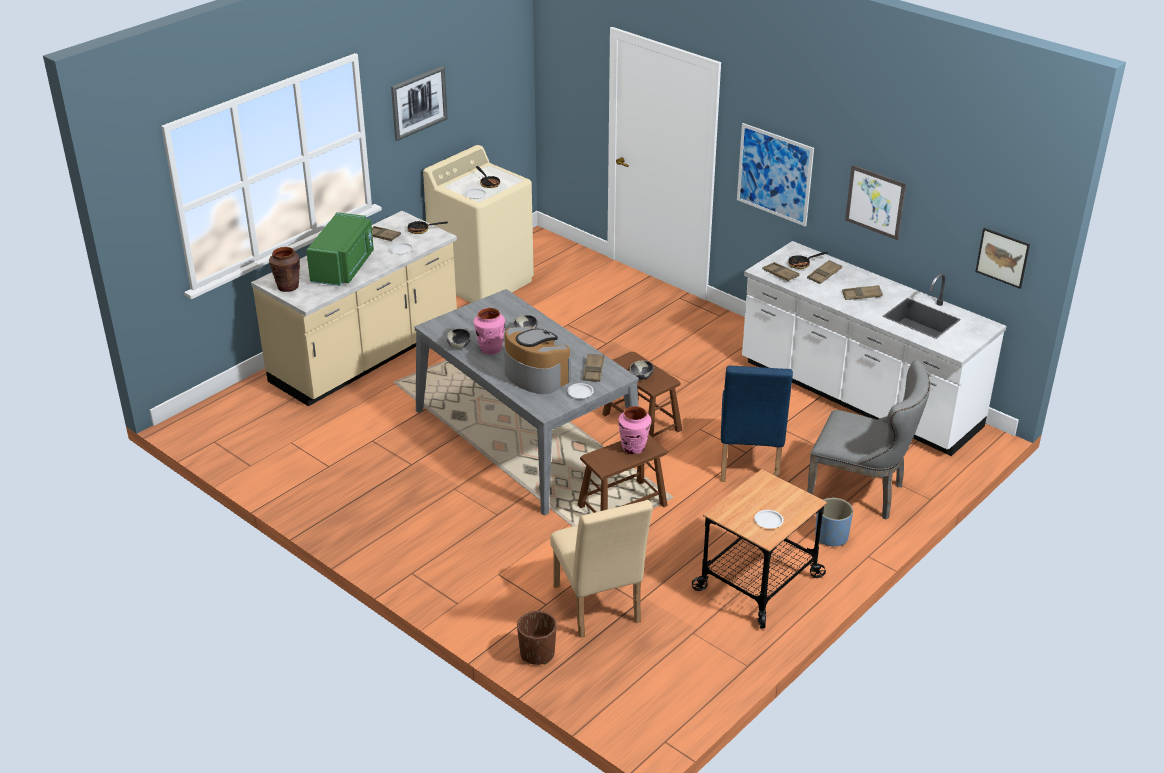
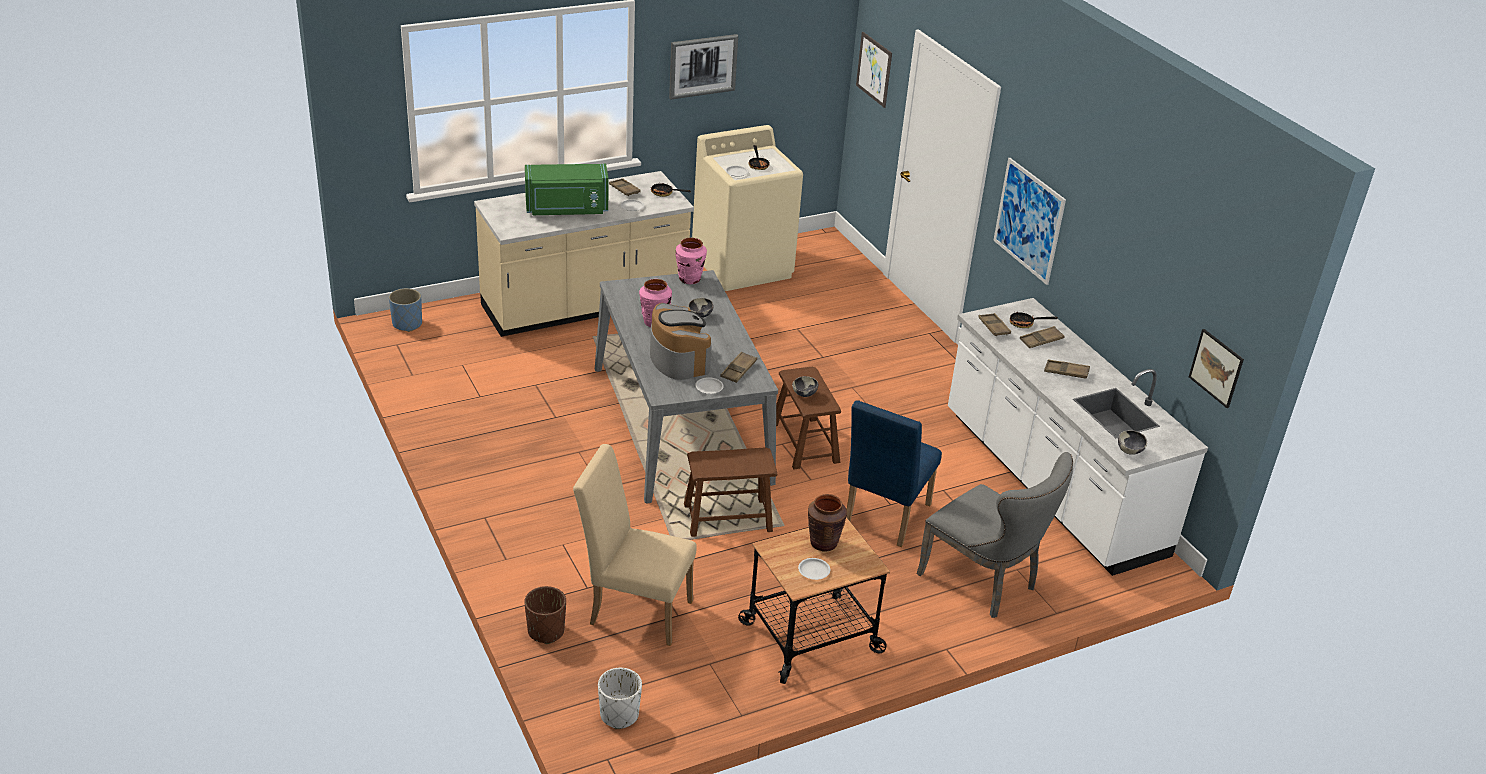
camera: 20 degrees right, 0 degrees up
brown vase [269,247,300,292] -> brown vase moved to [808,494,847,551]
green microwave [306,212,374,286] -> green microwave turned 45 degrees clockwise [525,164,609,215]
bowl [447,329,471,349] -> bowl moved to [1118,430,1147,455]
beige chair [550,500,653,638] -> beige chair turned 105 degrees clockwise [573,444,697,646]
pink vase [618,406,651,454] -> pink vase moved to [675,238,707,284]
blue planter [815,498,853,546] -> blue planter moved to [389,288,422,332]
picture [845,165,906,240] -> picture moved to [856,32,892,108]
none -> white planter [598,668,642,729]

